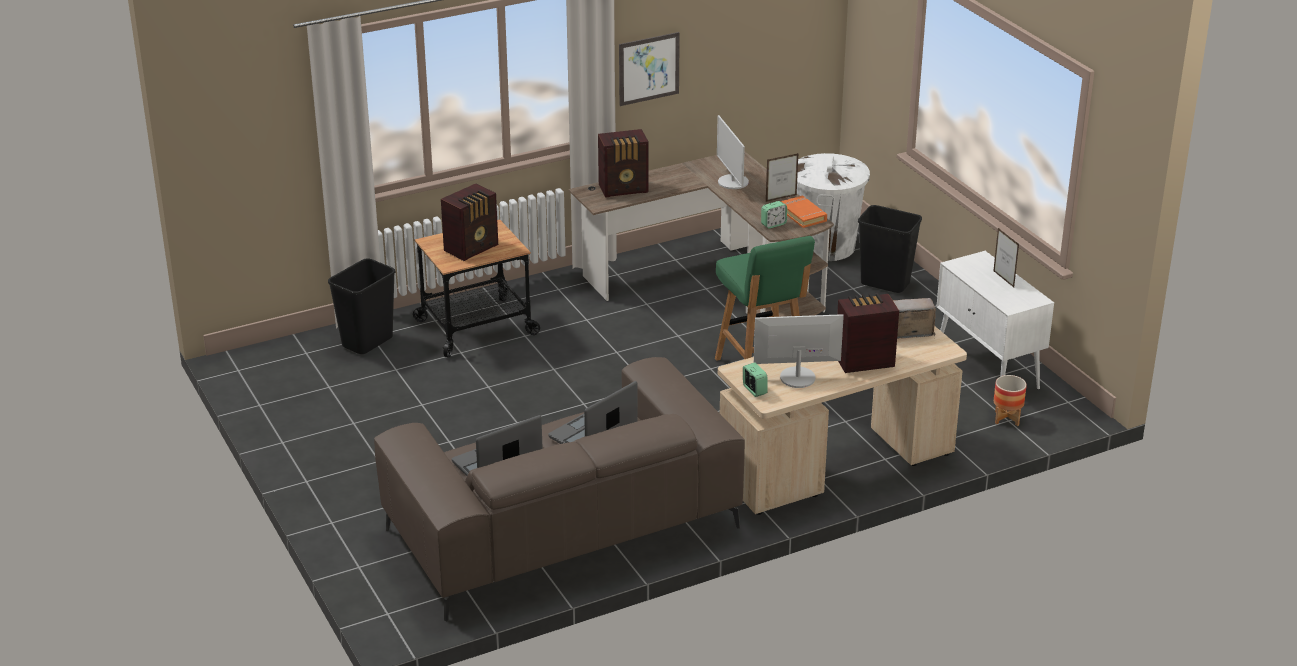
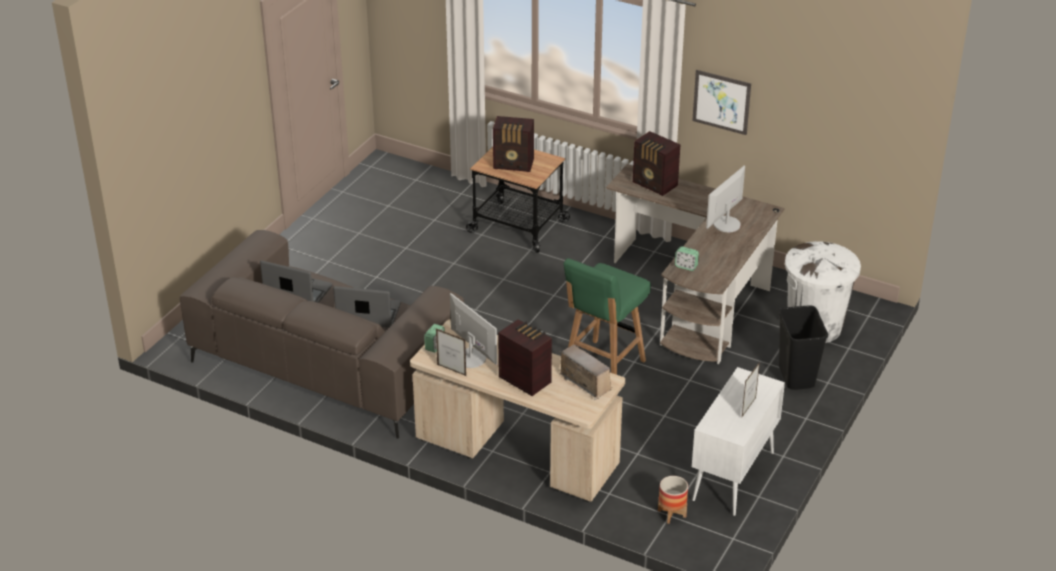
camera: 55 degrees right, 5 degrees up
black trash can [328,258,395,354] -> none
picture frame [766,153,799,202] -> picture frame moved to [436,329,466,376]
orange book [781,196,827,228] -> none

